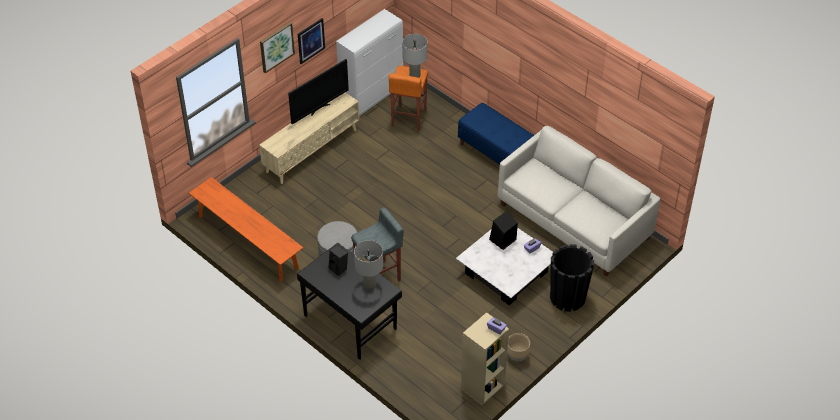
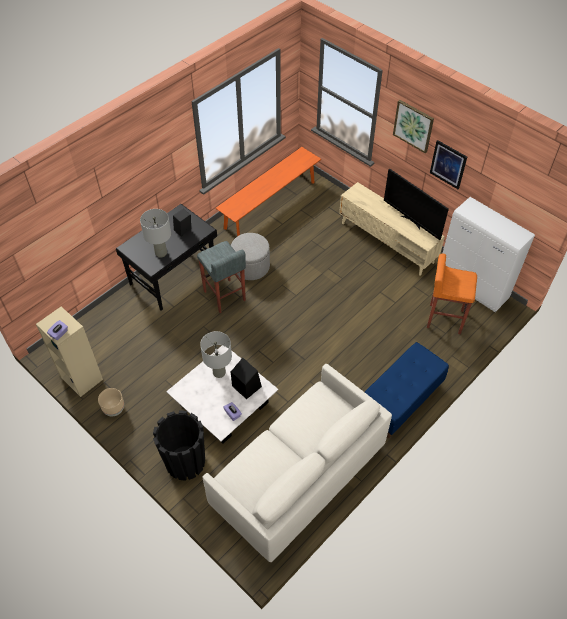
camera: 90 degrees right, 5 degrees up
grey table lamp [402,34,427,78] -> grey table lamp moved to [200,331,232,378]

